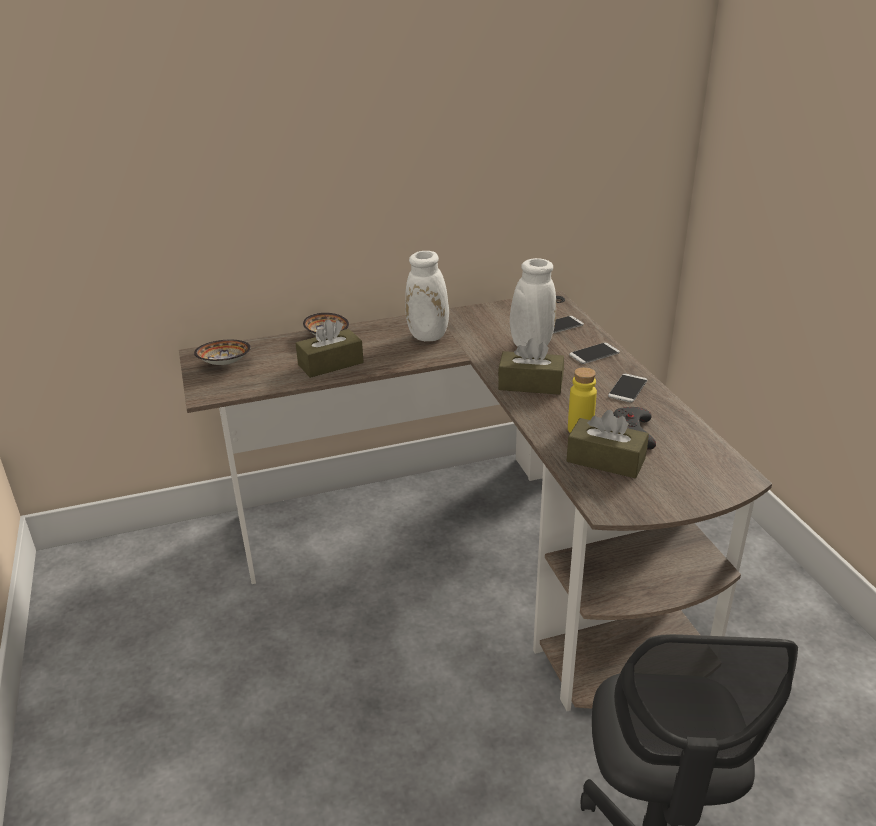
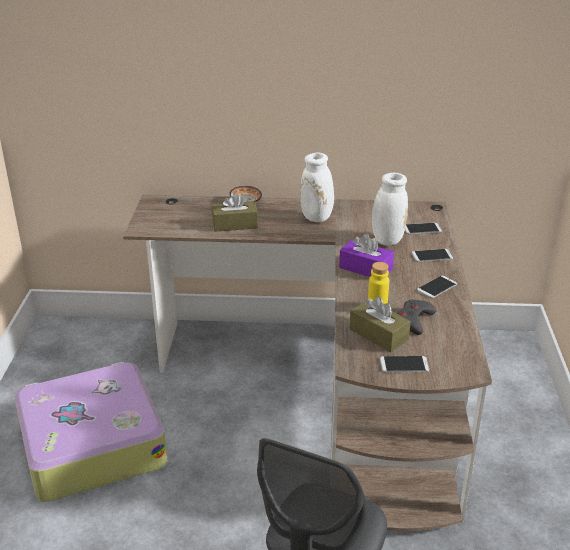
camera: 20 degrees right, 0 degrees up
bowl [194,340,251,365] -> none
brown tissue box [498,338,564,395] -> purple tissue box [339,233,394,277]
none -> suitcase [14,361,167,502]
none -> phone [380,356,429,372]

